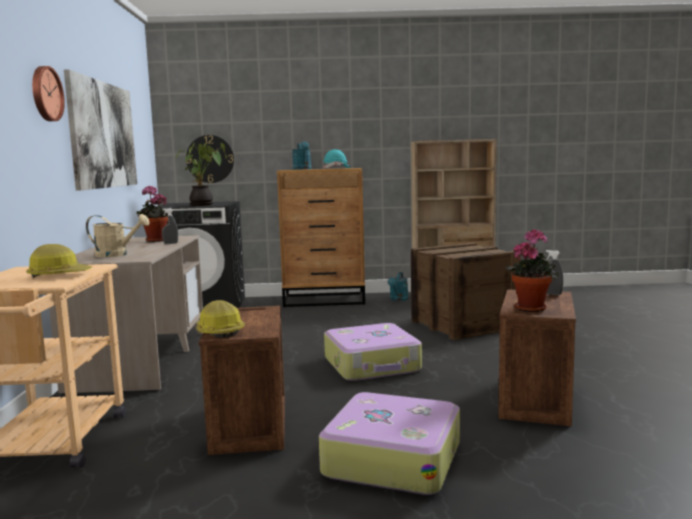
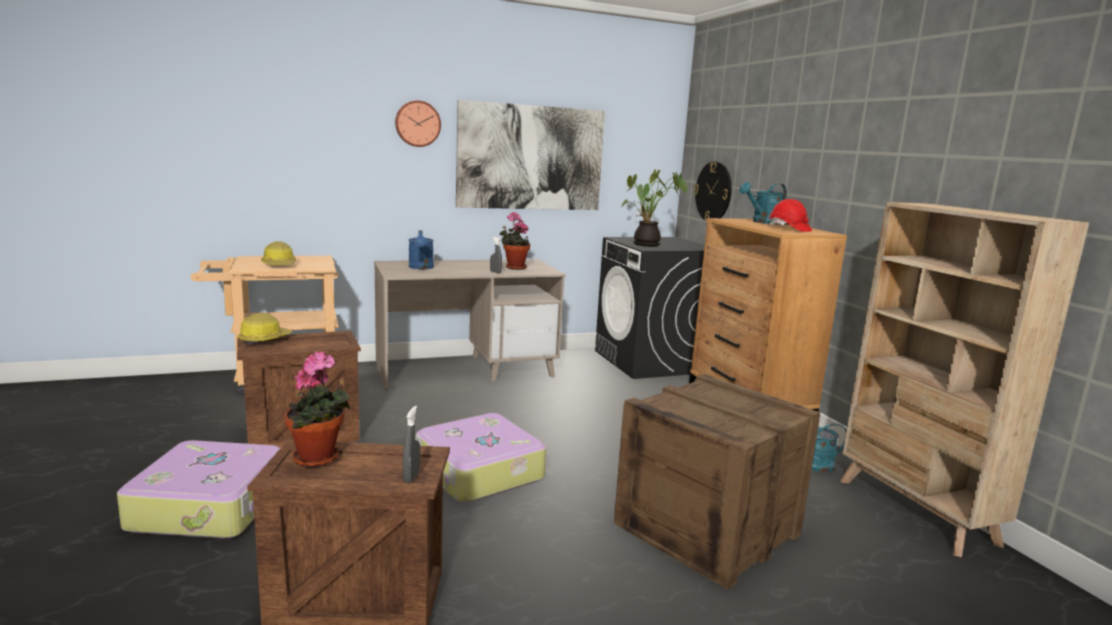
camera: 70 degrees right, 5 degrees up
beige watering can [86,214,150,257] -> blue watering can [409,230,434,269]
turquoise hard hat [323,149,351,169] -> red hard hat [769,199,812,232]

